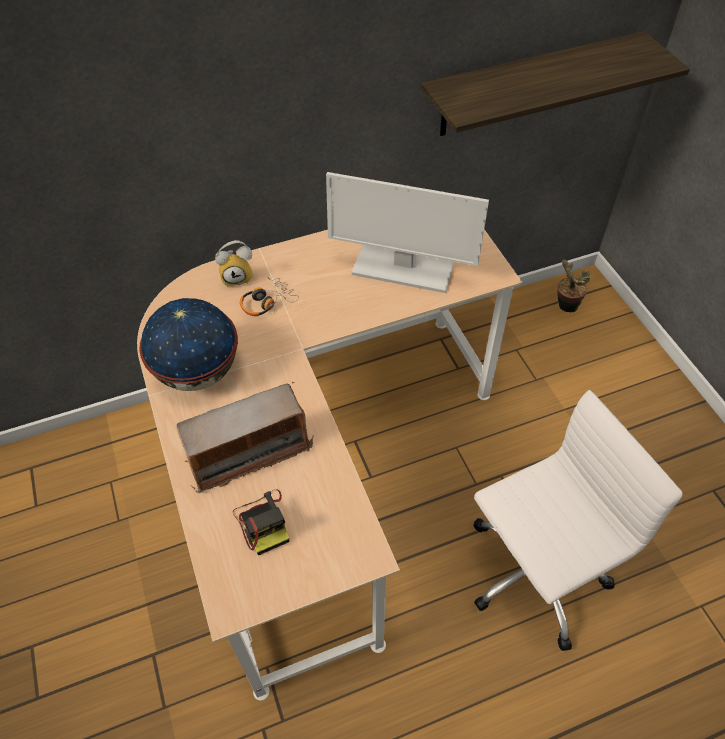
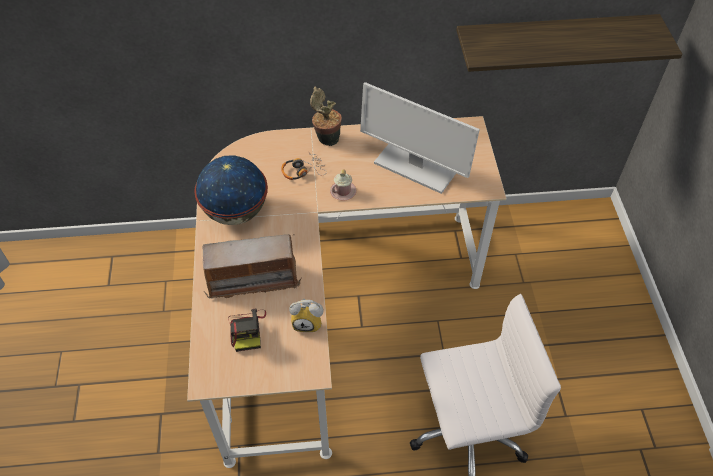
camera: 15 degrees right, 0 degrees up
alarm clock [215,240,253,287] -> alarm clock moved to [289,299,324,332]
potted plant [557,260,591,312] -> potted plant moved to [310,87,342,146]
none -> pink mug [330,169,356,201]

